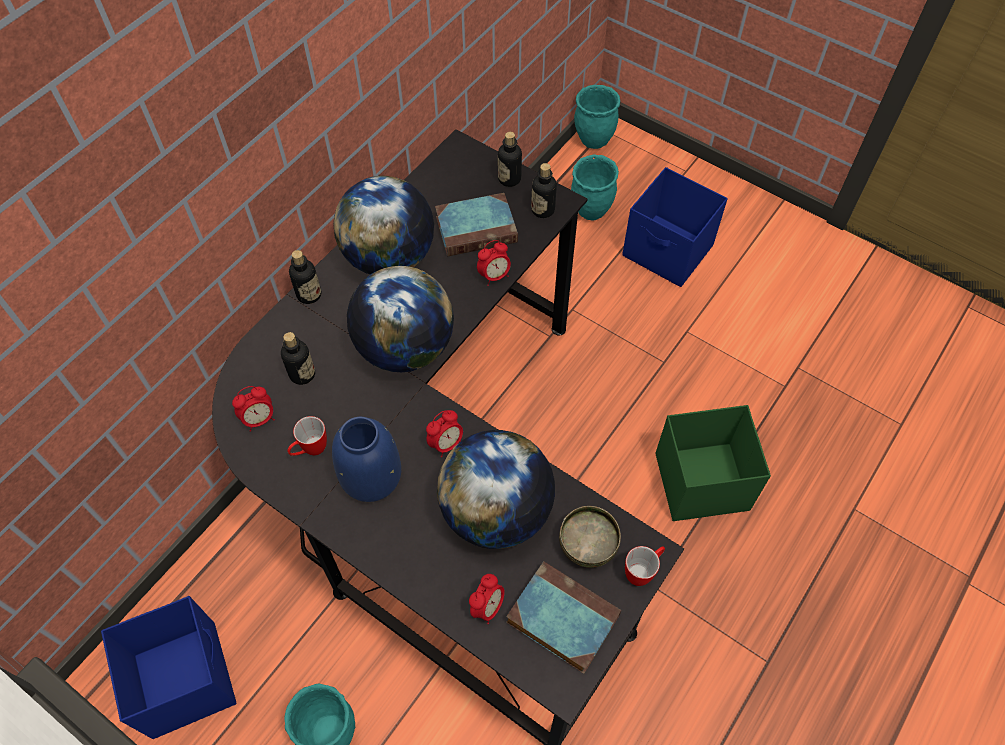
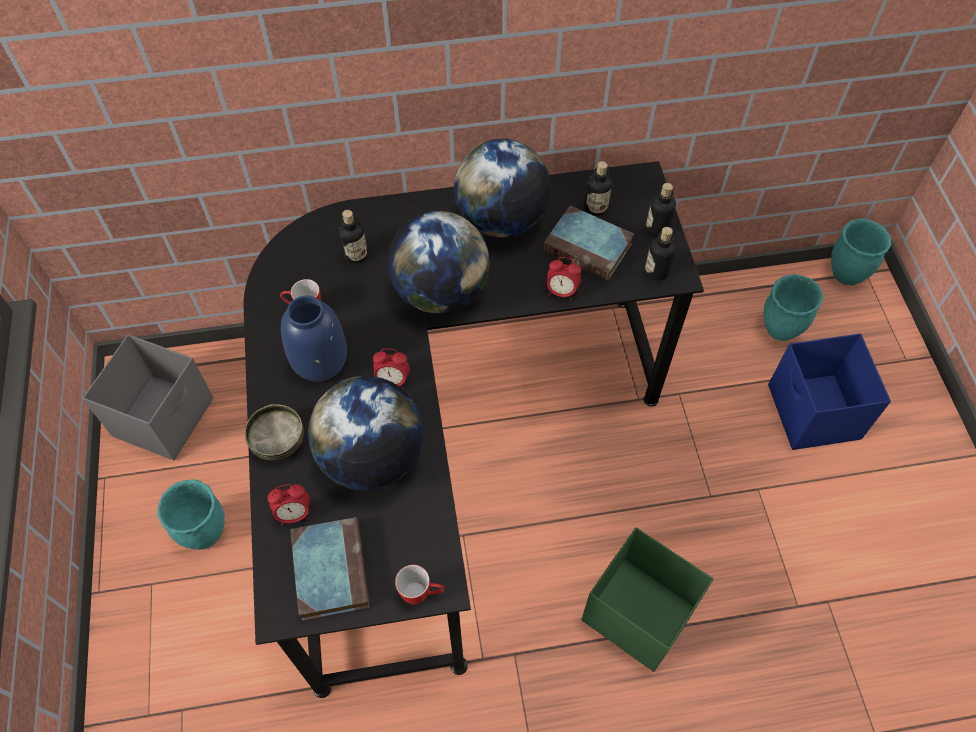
camera: 45 degrees right, 0 degrees up
blue storage box [101,596,237,739] -> grey storage box [83,334,213,460]
alarm clock [232,386,275,432] -> none
bottle [289,250,321,304] -> bottle moved to [584,161,612,216]
bowl [559,506,621,568] -> bowl moved to [244,404,304,460]

